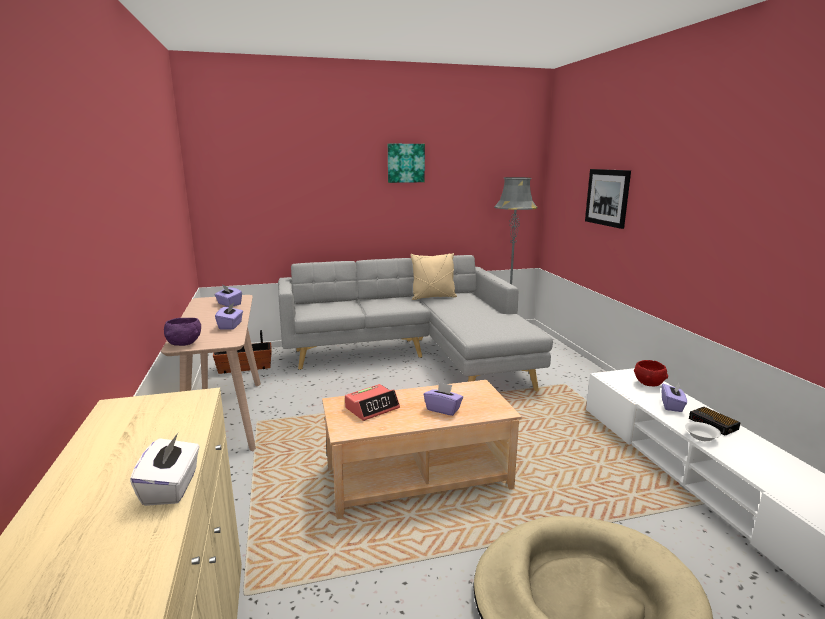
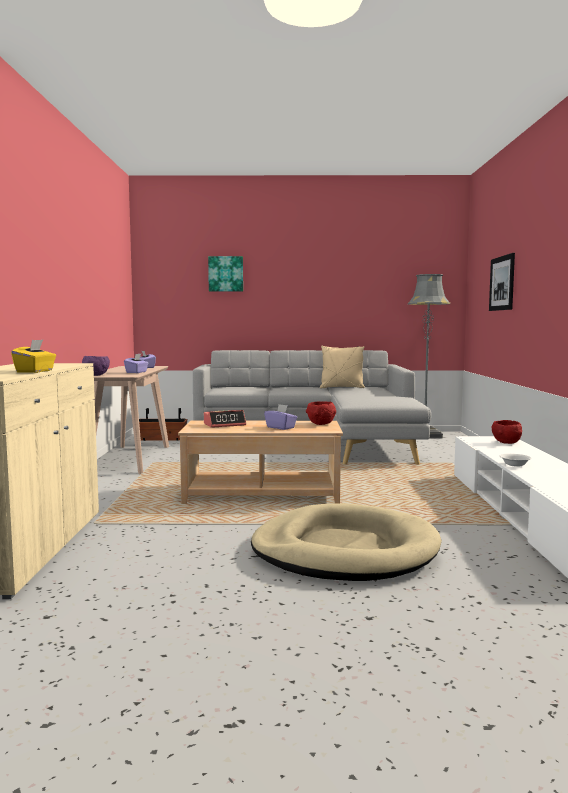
camera: 15 degrees right, 10 degrees down
white tissue box [130,433,200,506] -> yellow tissue box [11,340,56,373]
picture [388,144,425,183] -> picture moved to [208,256,243,291]
purple tissue box [662,383,687,412] -> none
alarm clock [689,407,741,436] -> none
none -> red bowl [306,401,336,425]

